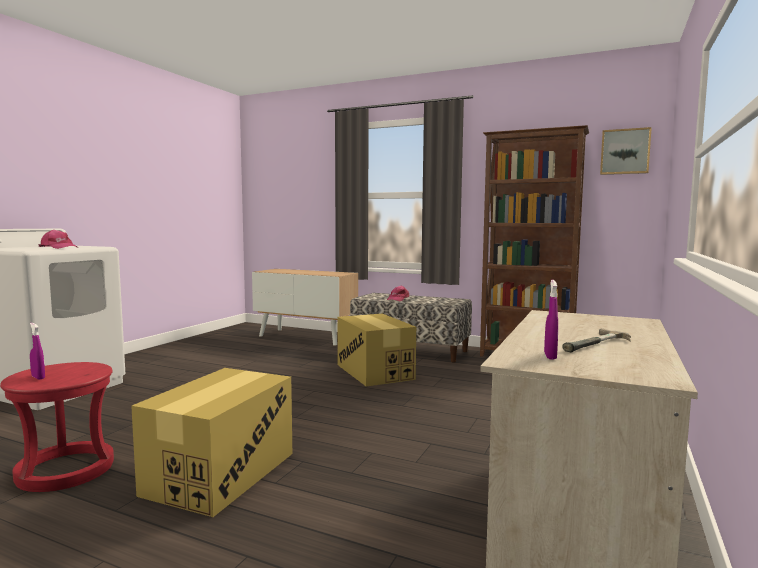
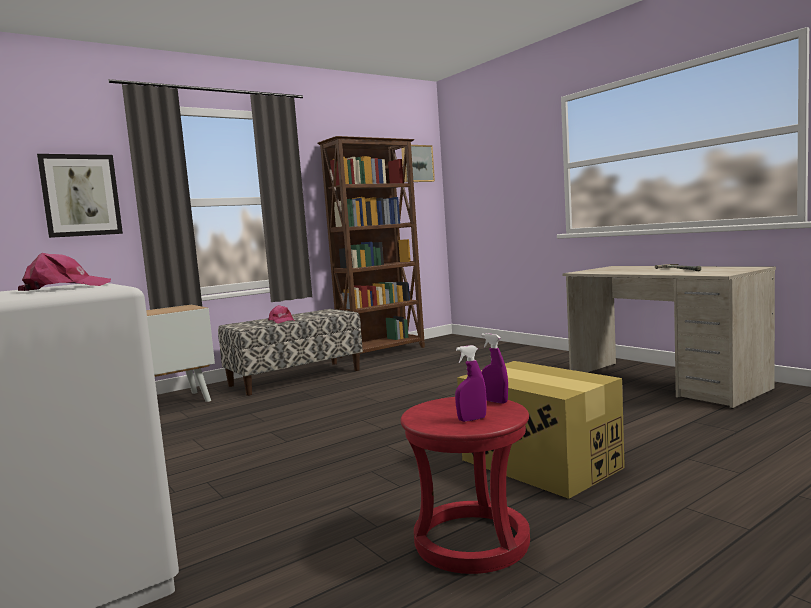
camera: 60 degrees left, 0 degrees up
cardboard box [337,314,416,387] -> none
purple spray bottle [544,280,558,360] -> purple spray bottle moved to [481,333,508,404]
none -> picture [37,154,123,238]

